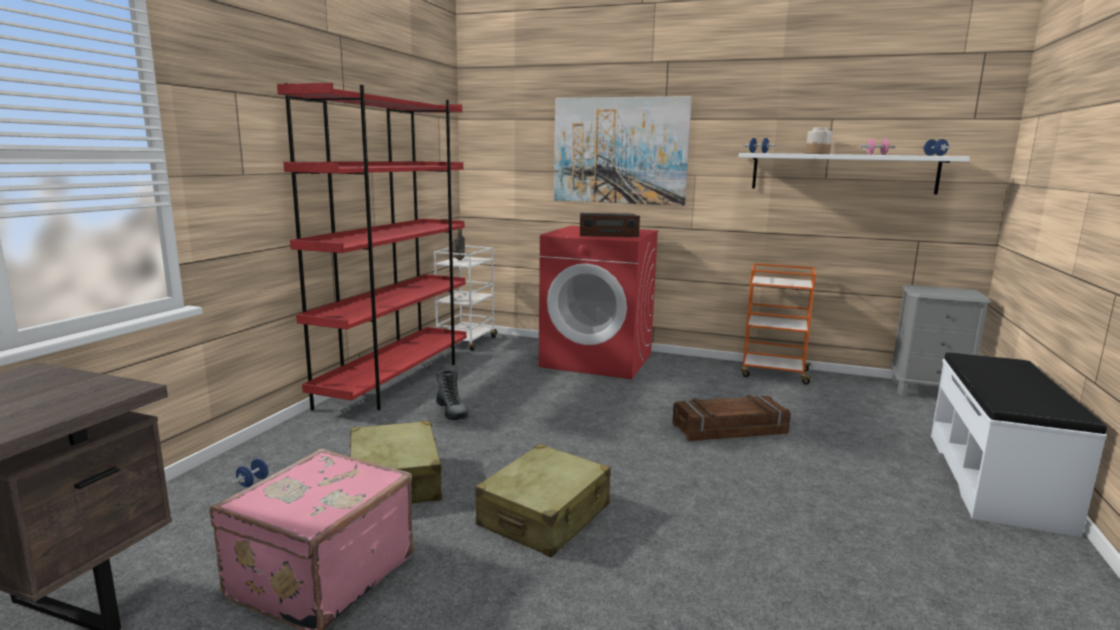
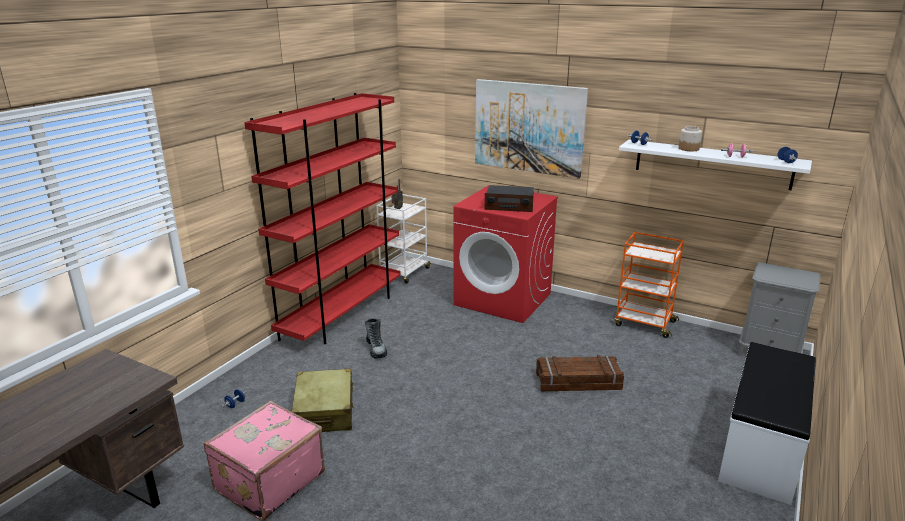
camera: 10 degrees right, 10 degrees up
beige suitcase [475,444,611,557] -> none

